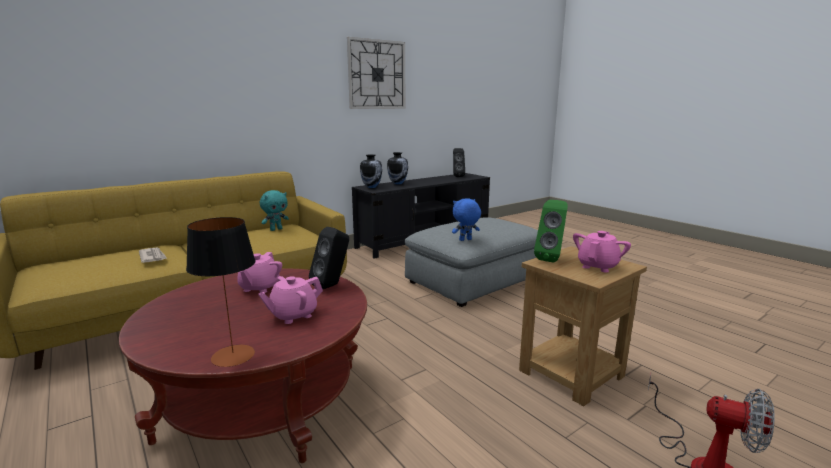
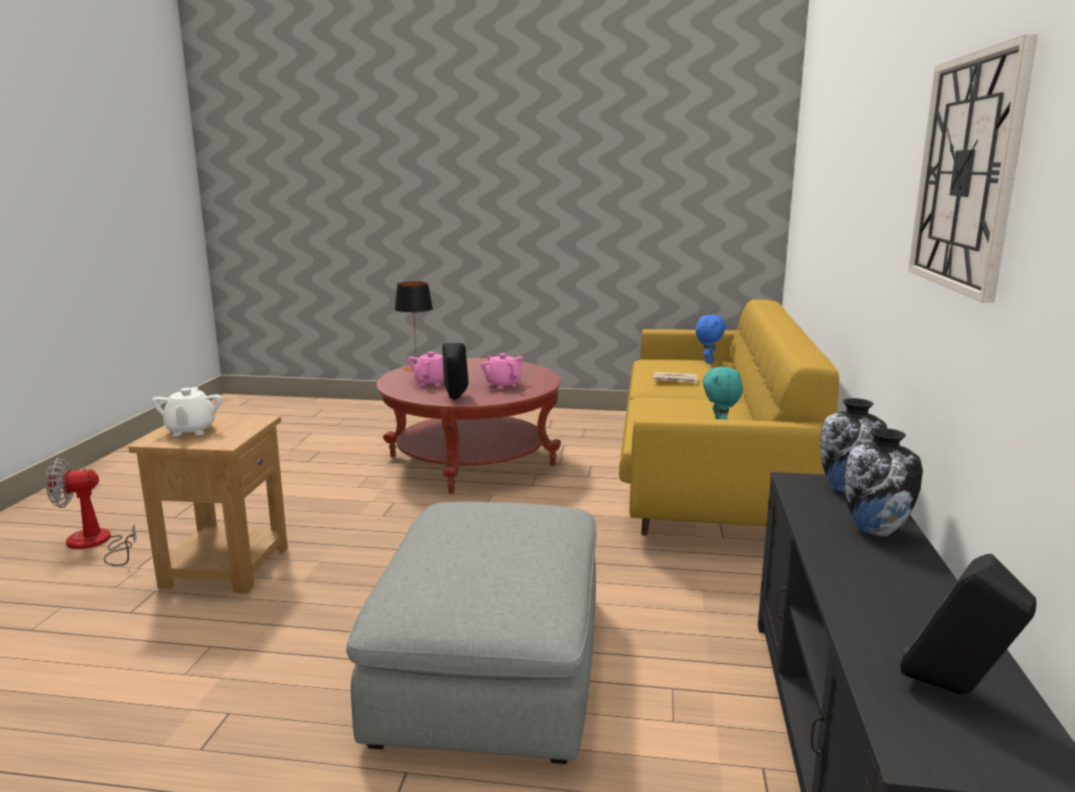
camera: 135 degrees right, 0 degrees up
blue plush toy [452,198,481,241] -> blue plush toy moved to [696,315,726,364]
green speaker [534,200,568,263] -> none
pink teapot [573,231,631,272] -> white teapot [152,387,222,436]

